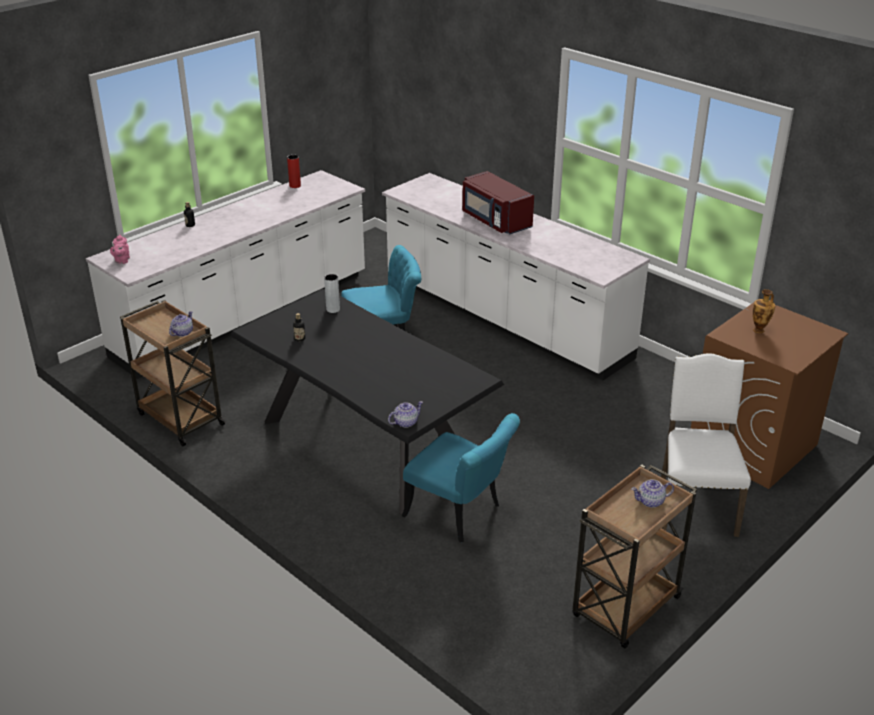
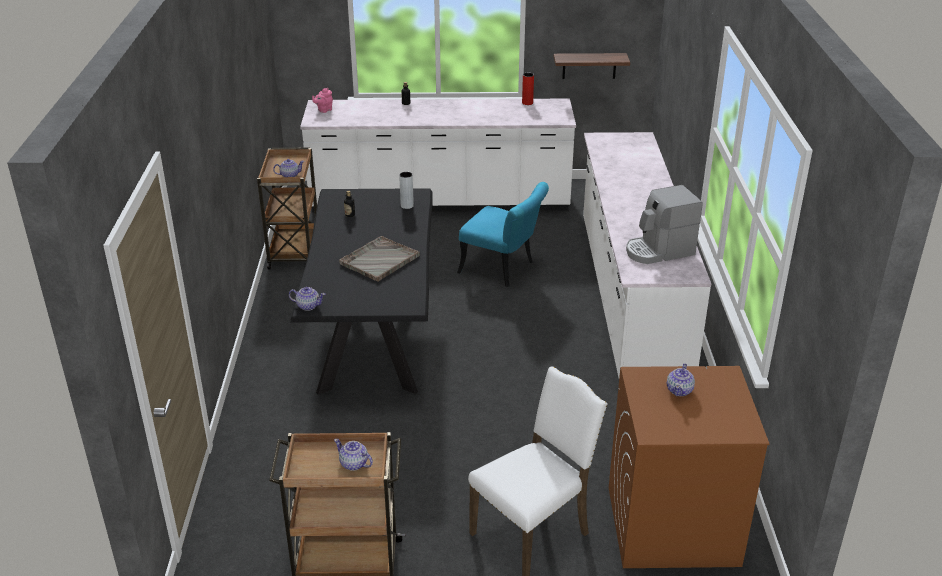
camera: 45 degrees right, 0 degrees up
turquoise chair [402,413,520,542] -> none
red microwave [462,171,534,234] -> none
vase [753,289,775,333] -> teapot [667,363,695,396]
none -> grey tray [339,236,420,282]
none -> shelf [554,53,630,79]
none -> coffee machine [626,185,703,264]

